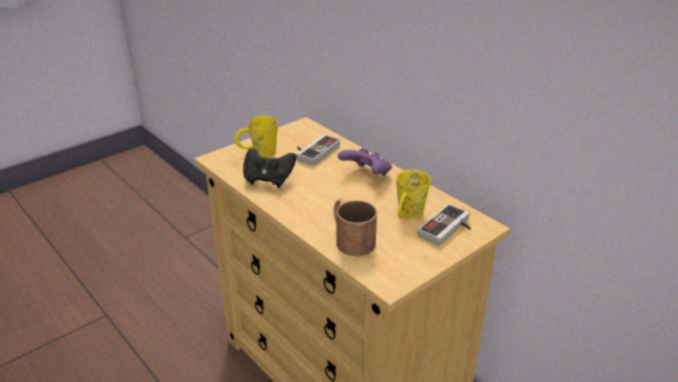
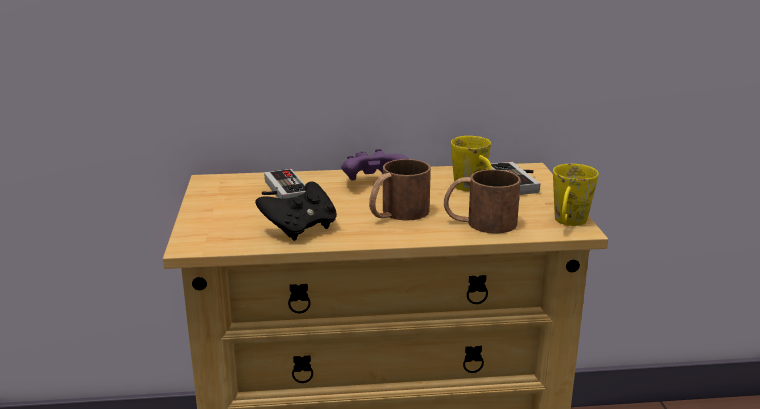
camera: 55 degrees left, 10 degrees down
yellow mug [234,116,278,158] -> yellow mug moved to [553,164,599,226]
none -> brown mug [369,159,431,221]

